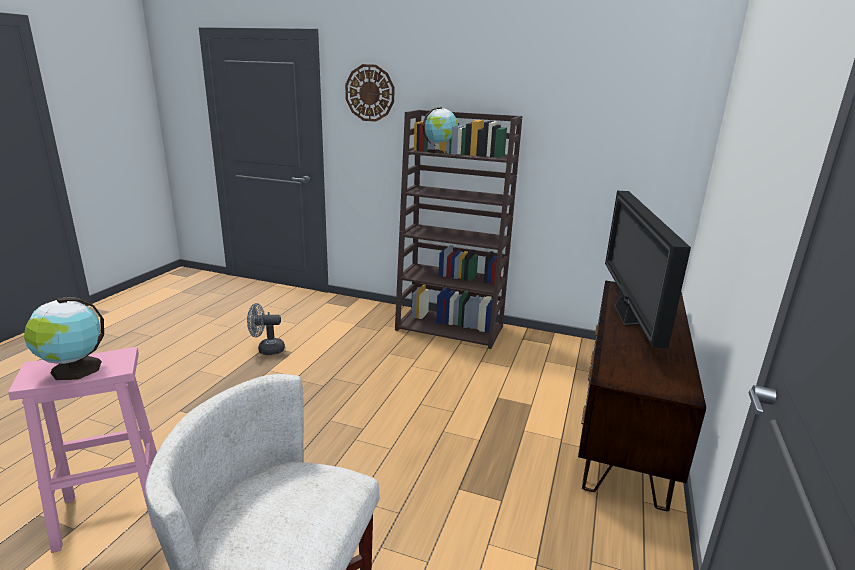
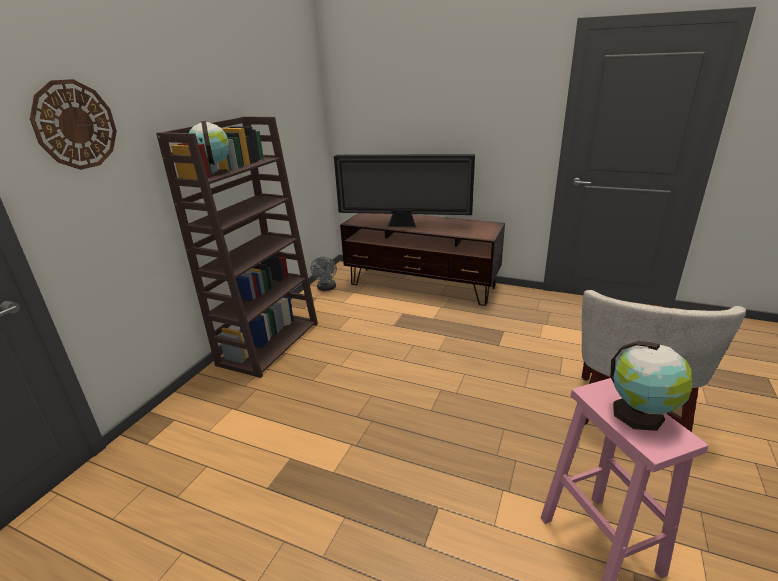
camera: 85 degrees left, 5 degrees up
grey fan [247,303,285,355] -> grey fan moved to [311,257,337,291]

